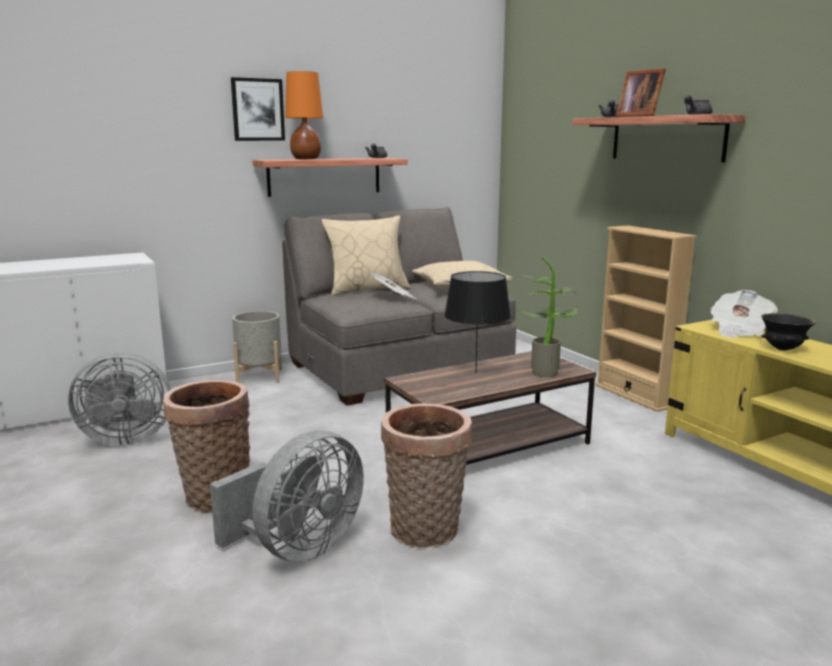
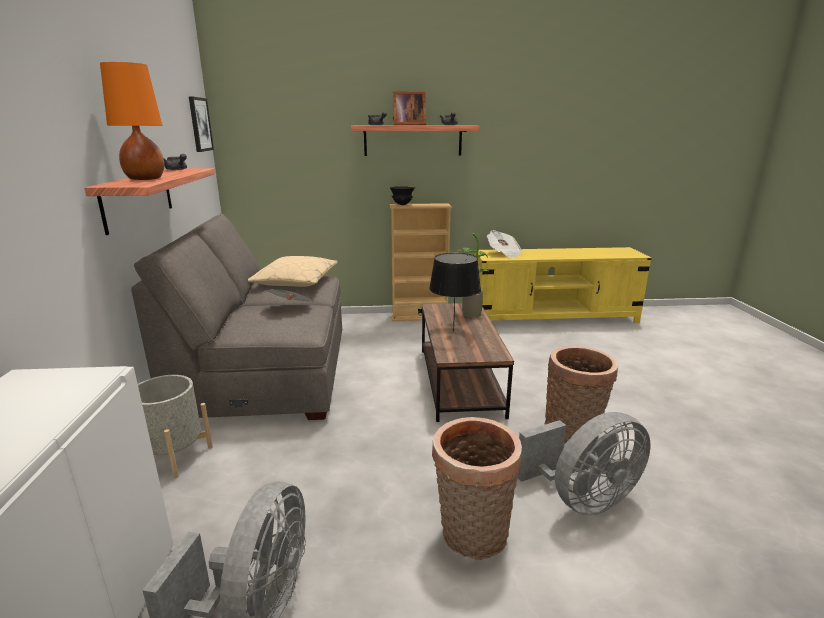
camera: 65 degrees left, 5 degrees up
grey fan [210,430,364,562] -> grey fan turned 90 degrees clockwise [518,412,651,515]
picture [231,77,285,141] -> picture moved to [189,96,214,152]
beige pillow [322,215,410,296] -> none
black bowl [761,313,816,351] -> black bowl moved to [390,186,415,205]

